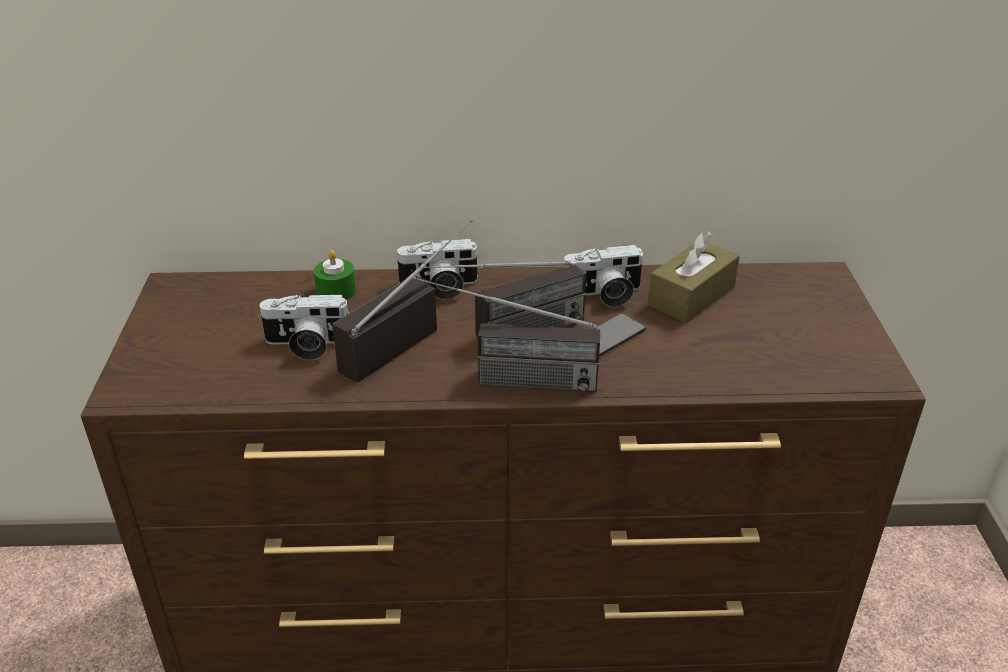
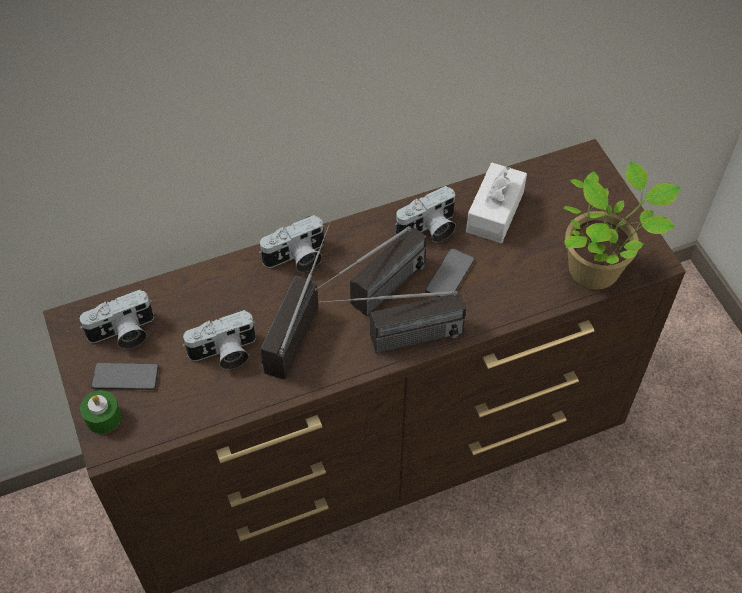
camera: 20 degrees left, 20 degrees up
green candle [314,250,356,300] -> green candle moved to [80,390,122,434]
brown tissue box [648,231,740,323] -> white tissue box [466,163,527,243]
none -> camera [80,290,154,349]
none -> phone [91,363,159,390]
none -> potted plant [563,161,680,289]

